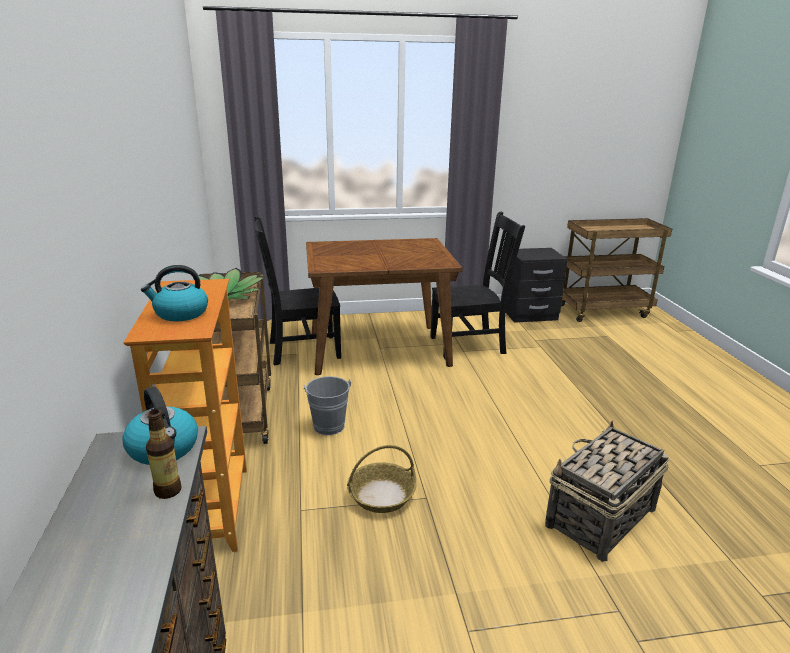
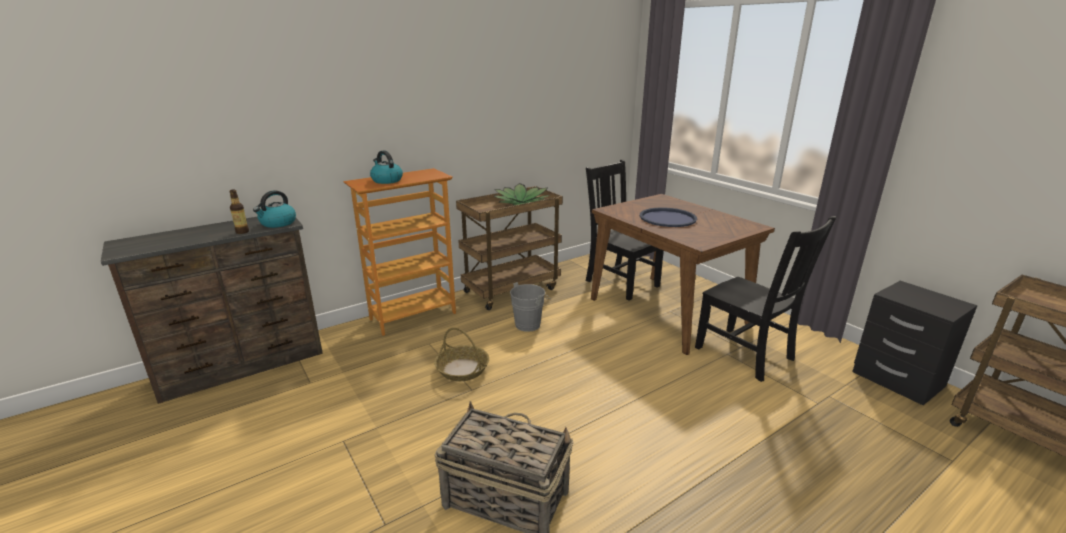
camera: 65 degrees right, 0 degrees up
none -> blue tray [640,207,697,227]

